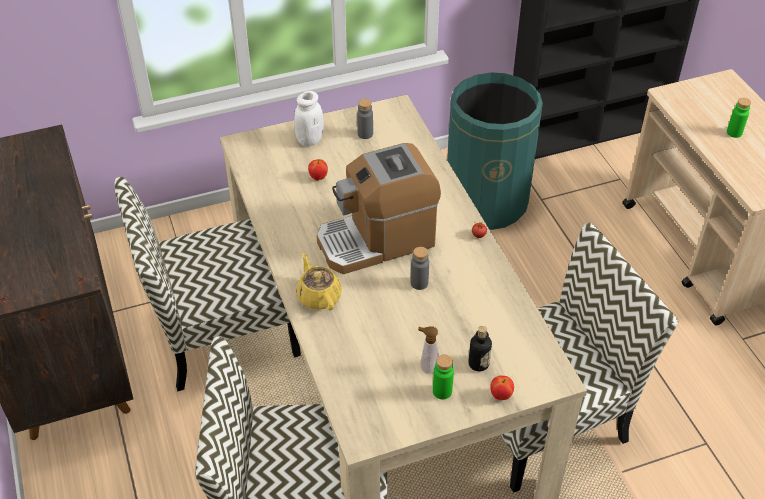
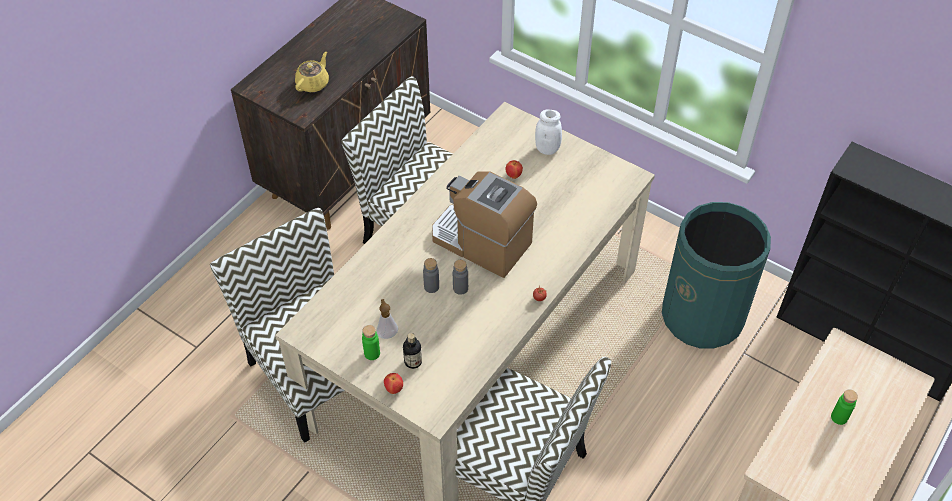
camera: 55 degrees right, 5 degrees up
yellow teapot [296,253,342,310] -> yellow teapot moved to [295,52,329,92]
grey bottle [357,99,373,139] -> grey bottle moved to [423,258,439,293]

